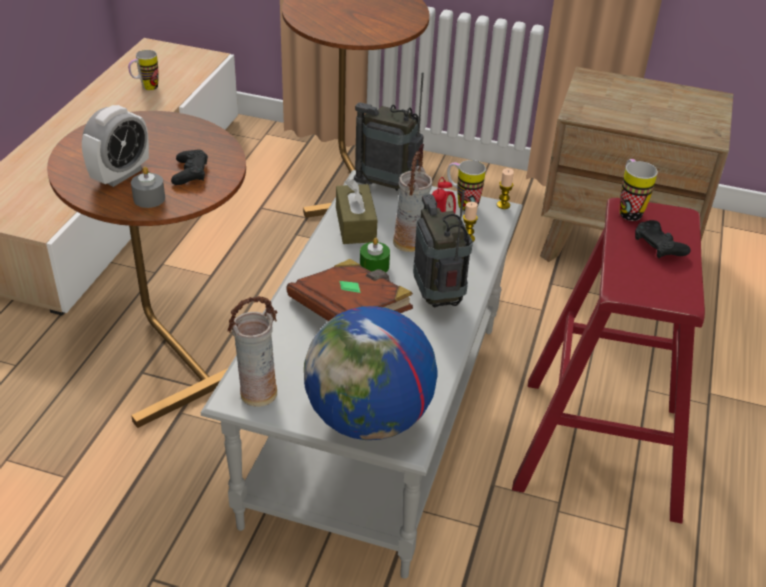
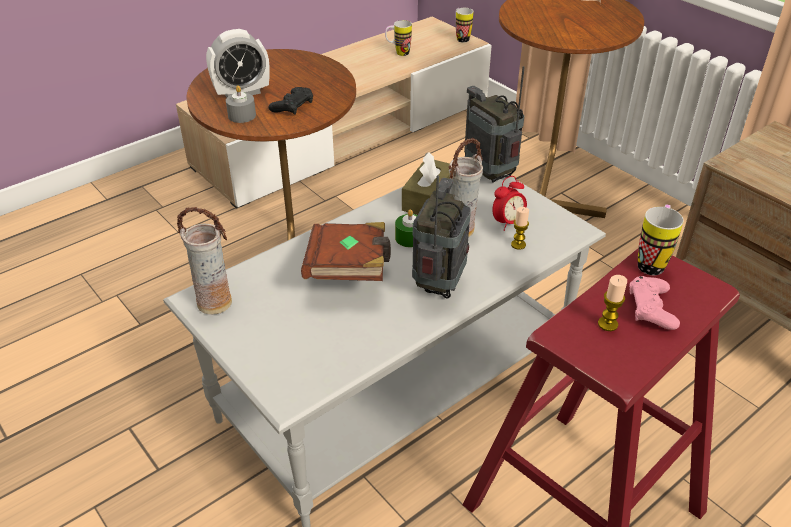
camera: 35 degrees right, 0 degrees up
globe [304,306,437,440] -> none
mug [447,160,486,211] -> mug moved to [455,8,473,42]
candle [497,168,514,209] -> candle moved to [598,275,627,331]
black game controller [635,220,691,258] -> pink game controller [629,276,680,330]

